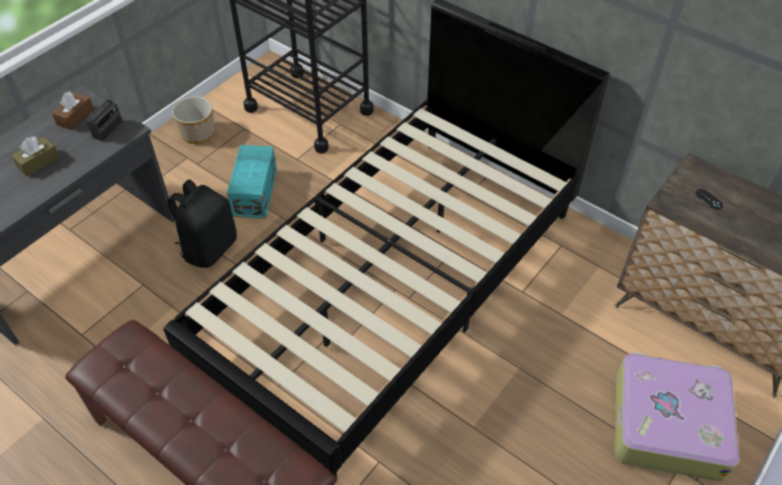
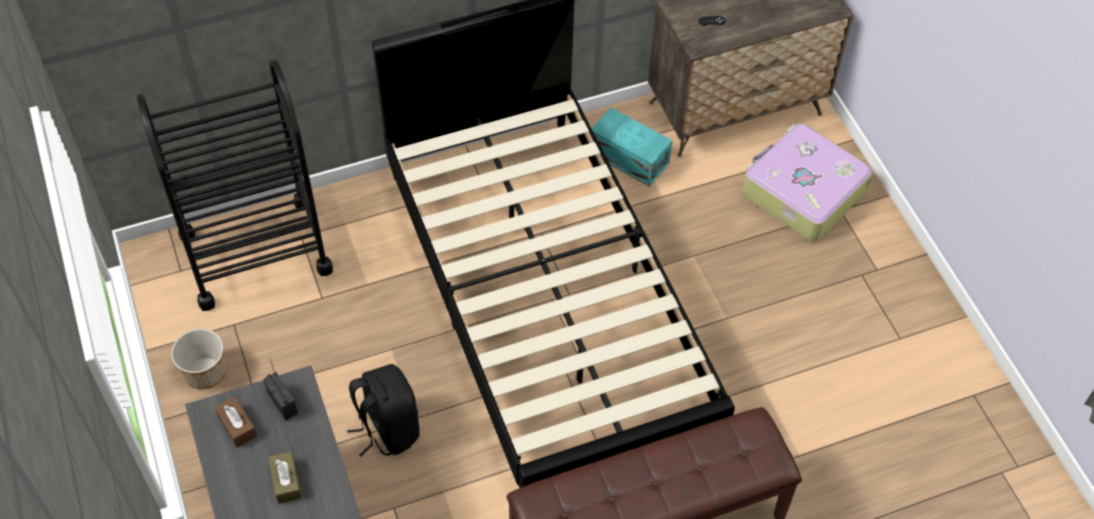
camera: 60 degrees left, 5 degrees up
turquoise storage box [227,145,277,219] -> turquoise storage box moved to [592,108,672,187]

